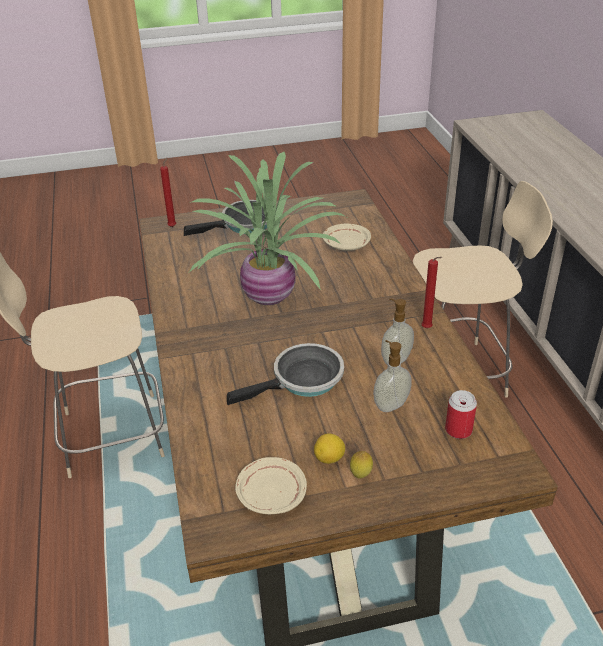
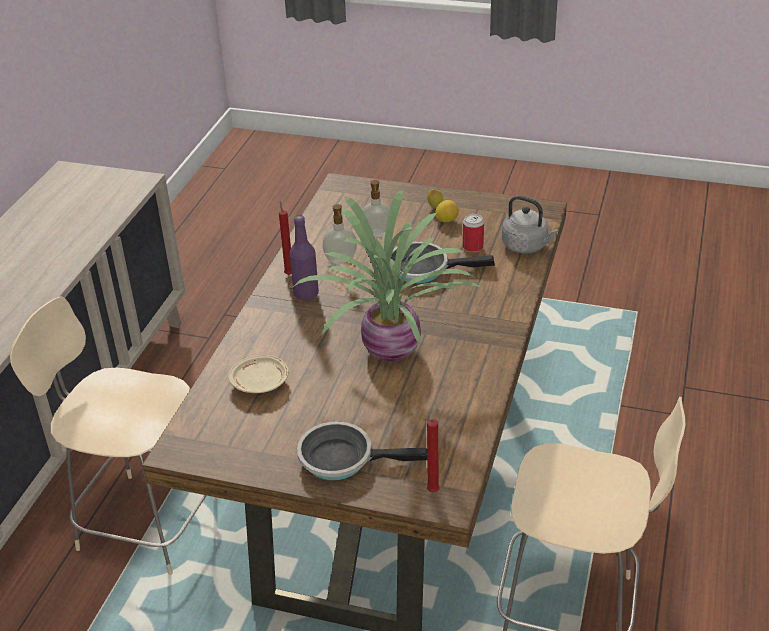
camera: 150 degrees left, 0 degrees up
beige plate [235,457,307,514] -> none
can [445,390,477,439] -> can moved to [463,214,484,252]
none -> purple bottle [290,215,319,300]
none -> grey kettle [502,196,559,253]

